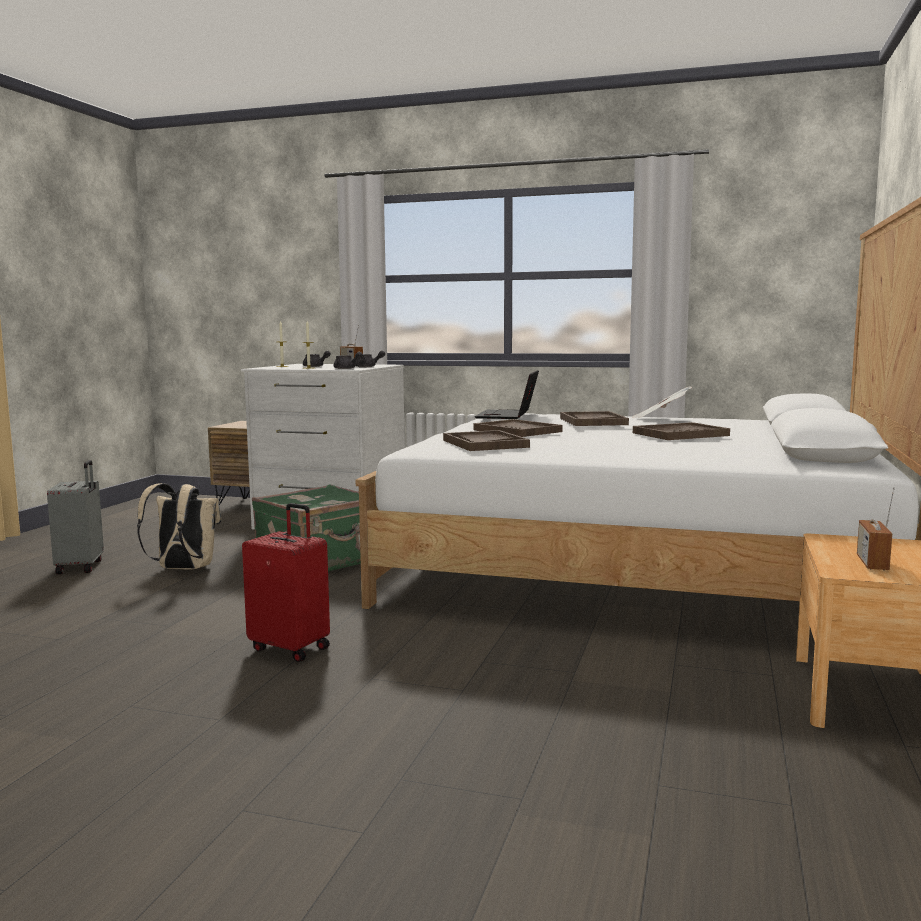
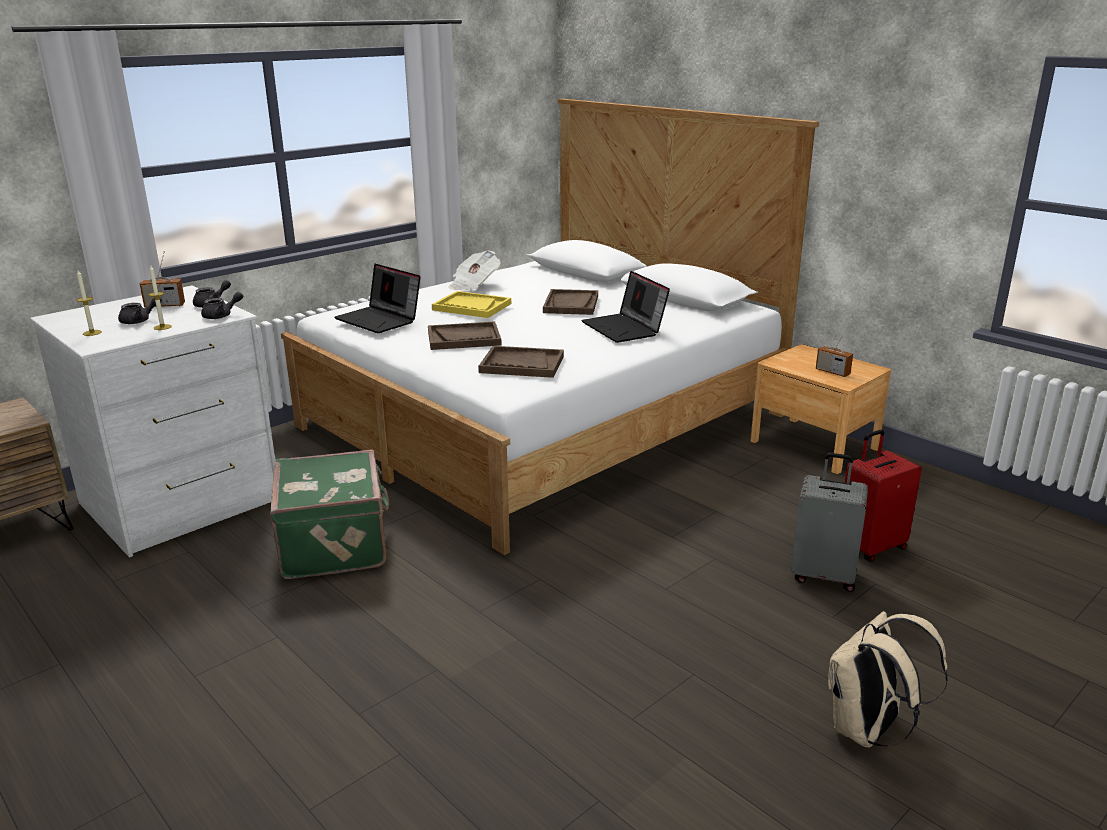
camera: 60 degrees left, 15 degrees up
grey suitcase [47,460,104,574] -> grey suitcase moved to [791,453,868,592]
beige backpack [137,483,221,570] -> beige backpack moved to [828,611,948,748]
red suitcase [242,503,330,662] -> red suitcase moved to [845,430,922,562]
brown tray [560,411,629,426] -> yellow tray [432,291,511,318]
none -> laptop [581,271,670,343]

